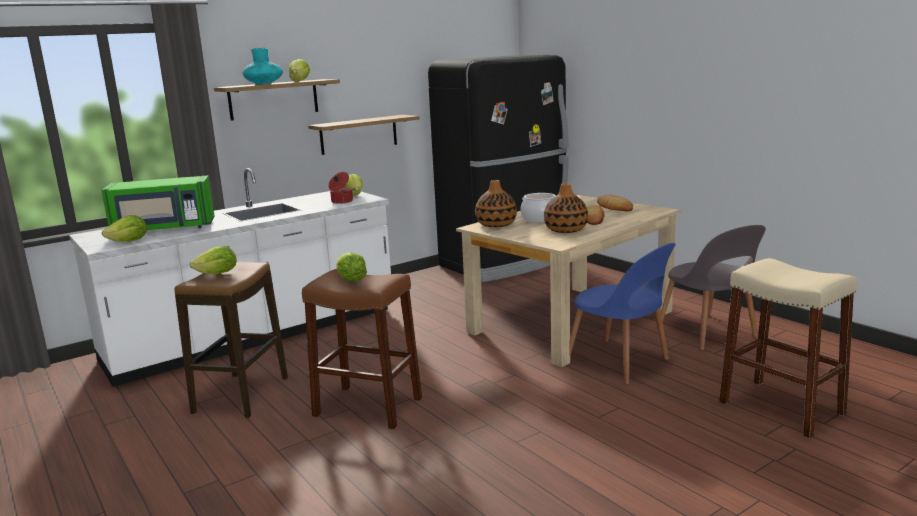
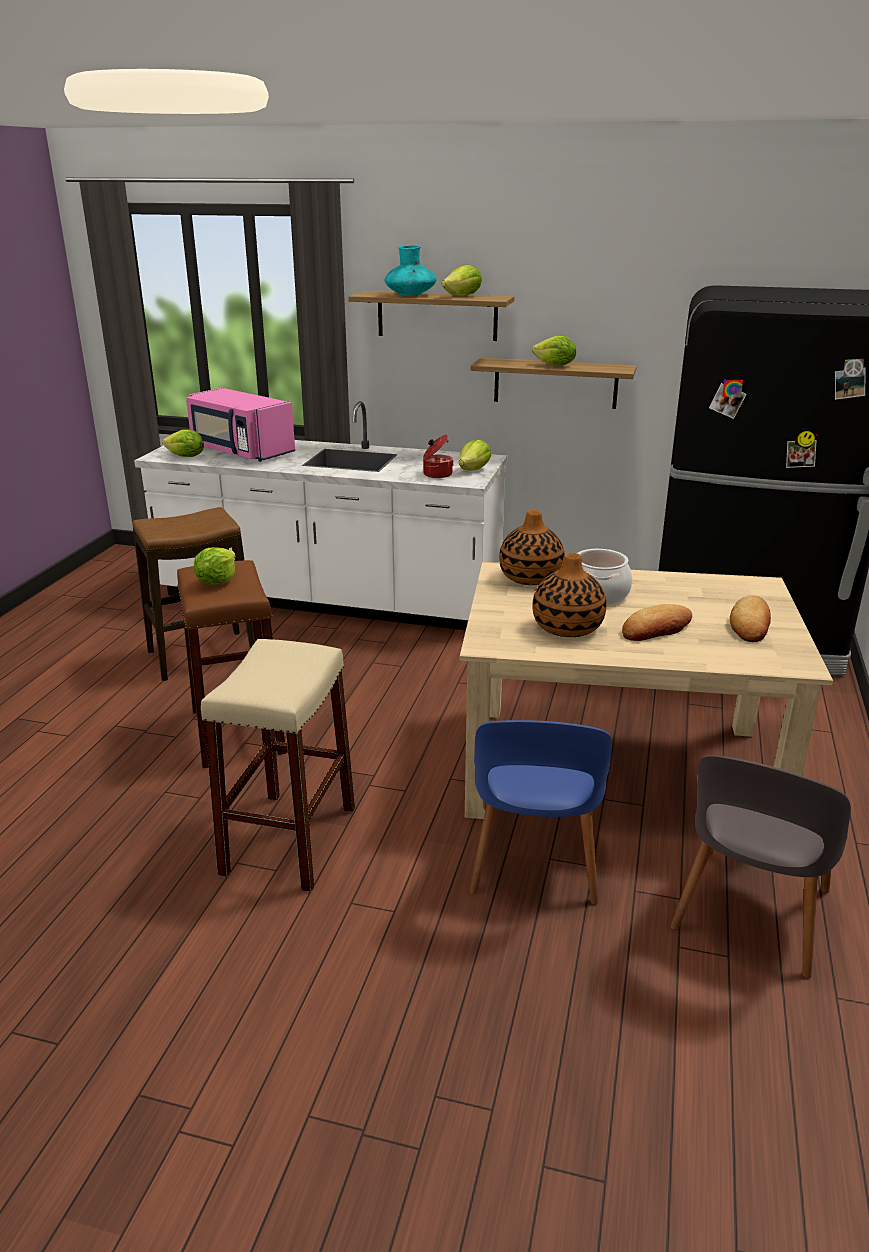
camera: 50 degrees right, 10 degrees up
green microwave [102,175,214,230] -> pink microwave [186,388,295,461]
lettuce [190,246,237,274] -> lettuce moved to [532,335,576,365]
beige stool [719,258,857,439] -> beige stool moved to [201,639,355,892]

